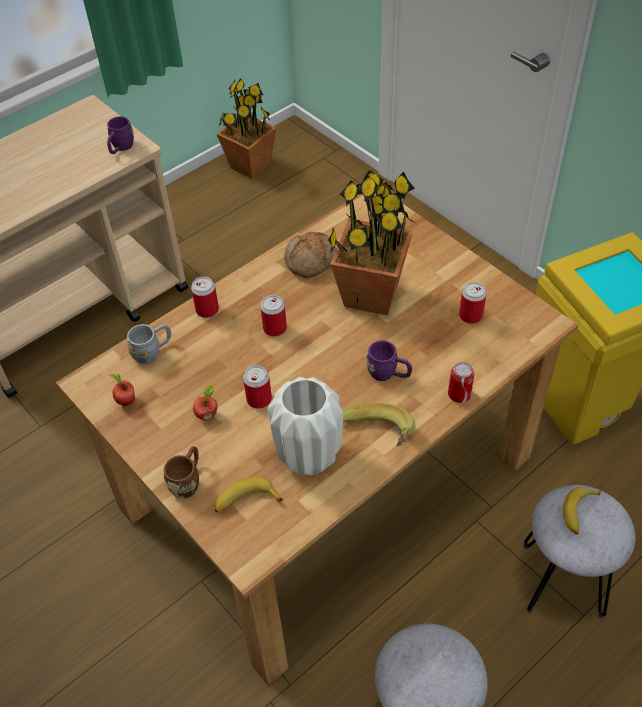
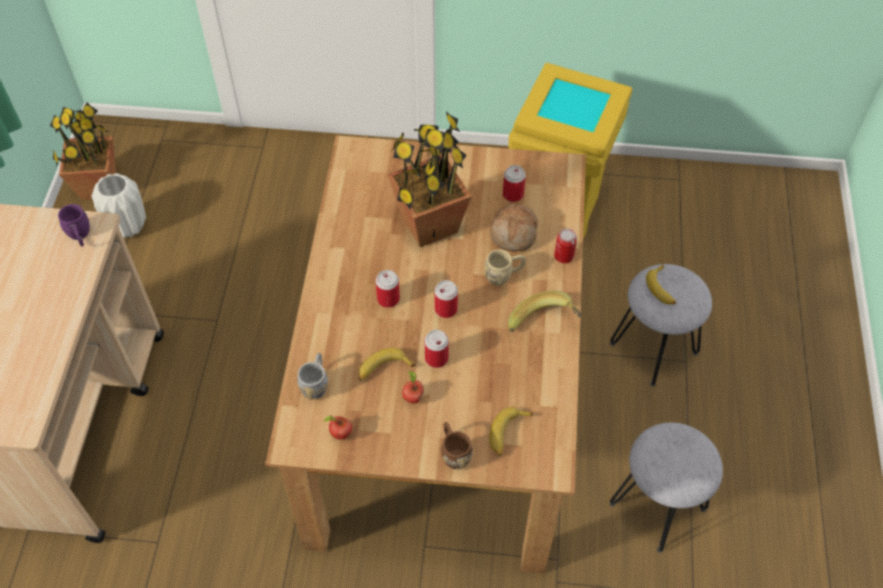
camera: 45 degrees left, 5 degrees up
can [191,277,219,318] -> can moved to [435,280,458,318]
white vase [267,377,343,475] -> white vase moved to [91,173,146,238]
bread [284,232,336,278] -> bread moved to [490,204,538,252]
purple mug [366,340,412,381] -> beige mug [484,249,526,286]
none -> banana [359,348,416,381]

